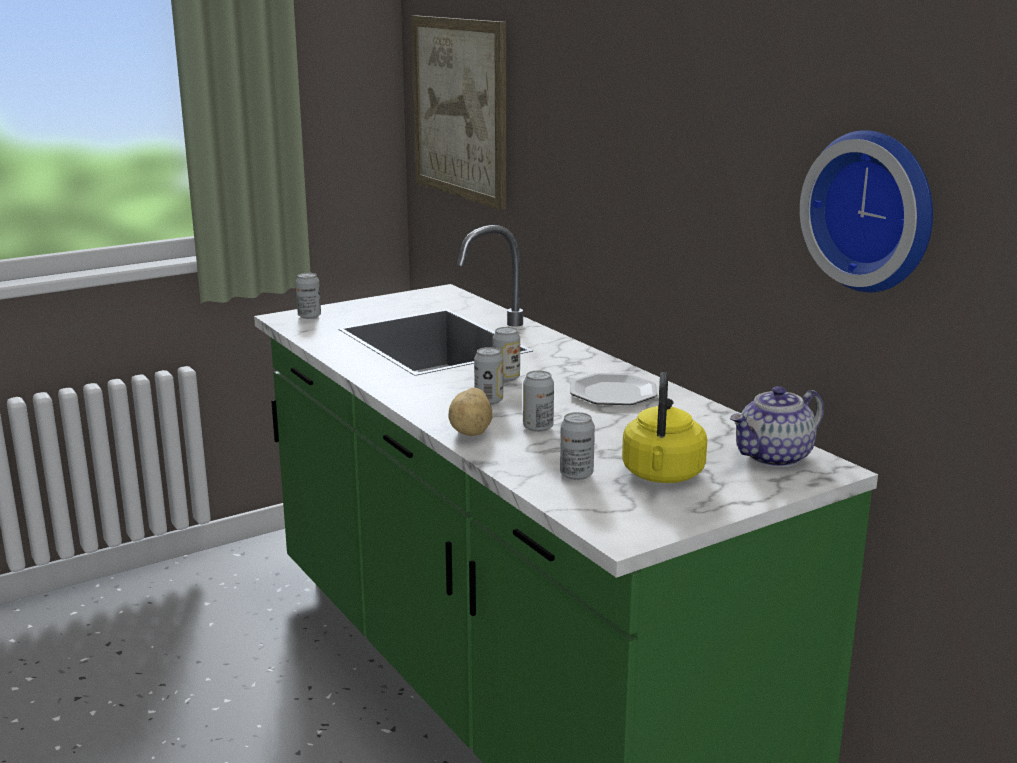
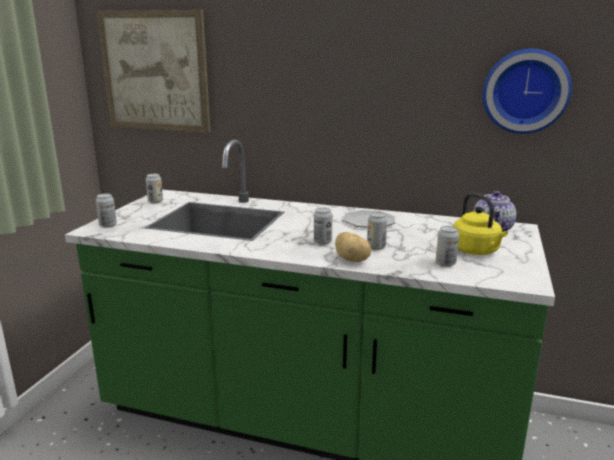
camera: 40 degrees left, 0 degrees up
can [493,327,520,381] -> can moved to [146,174,163,204]

